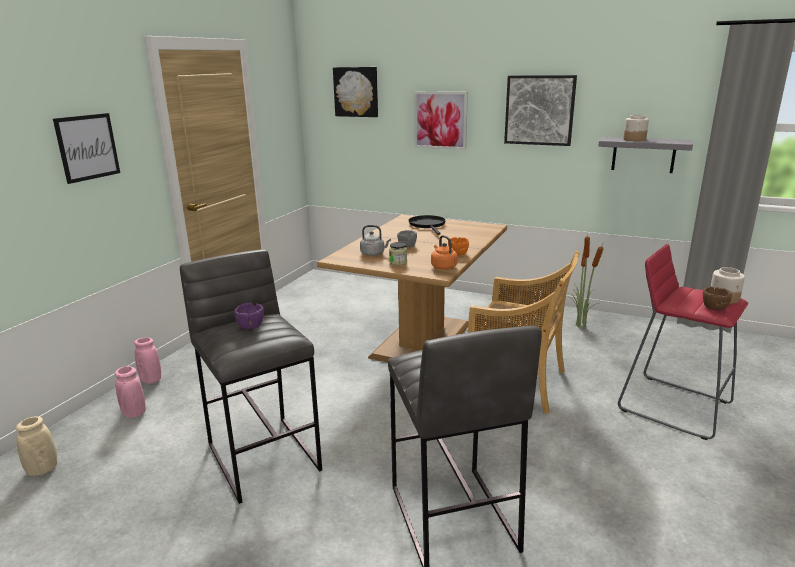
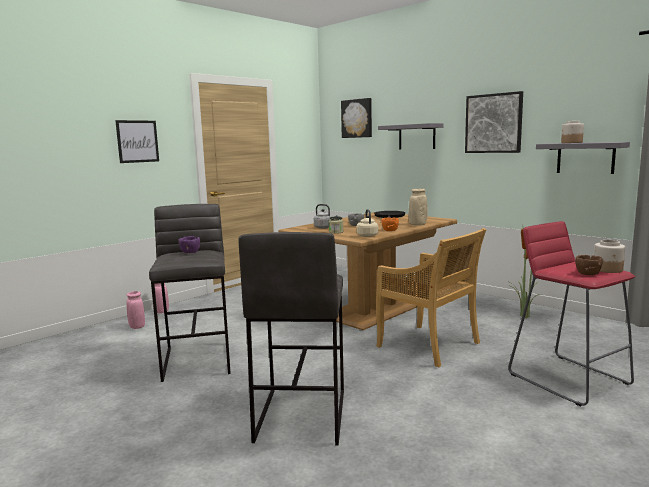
camera: 20 degrees right, 10 degrees down
beige vase [16,416,57,476] -> beige vase moved to [409,189,428,226]
picture [414,92,468,150] -> grey shelf [378,123,444,150]
orange kettle [431,235,458,270] -> beige kettle [357,209,378,237]

